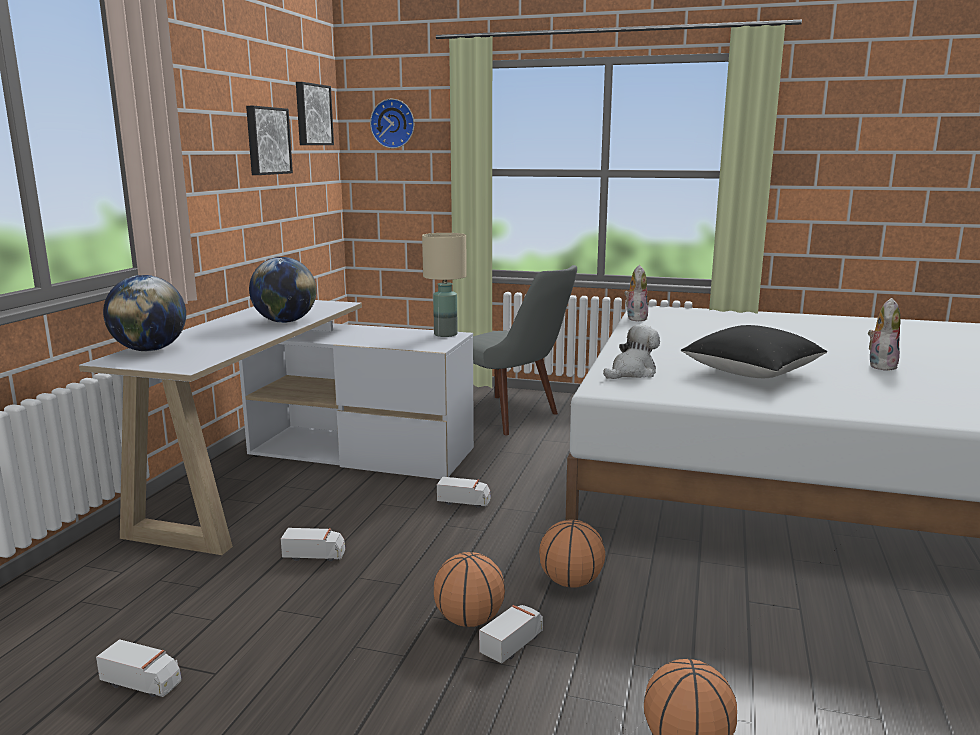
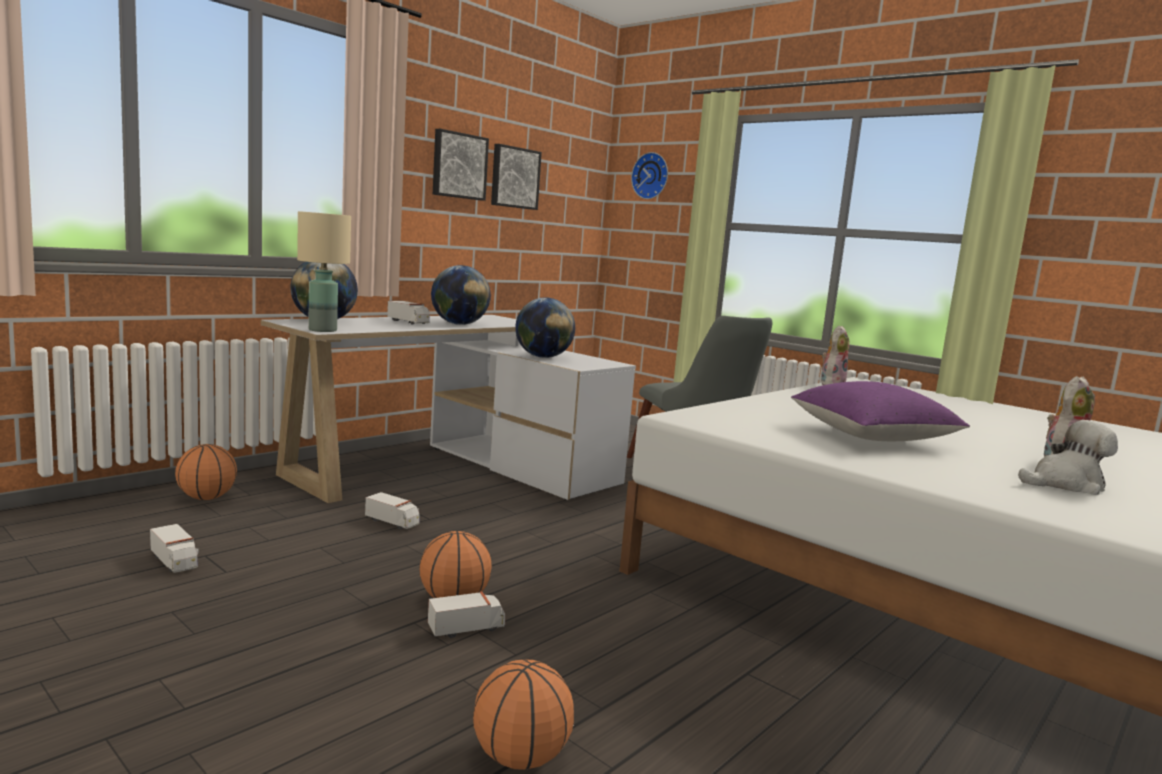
camera: 25 degrees right, 5 degrees down
picture [296,82,334,145] -> picture moved to [433,129,489,201]
beige table lamp [422,233,467,337] -> beige table lamp moved to [297,211,351,332]
toy truck [437,477,491,508] -> toy truck moved to [387,301,430,324]
basketball [539,520,605,588] -> basketball moved to [175,444,237,500]
plush toy [603,324,660,379] -> plush toy moved to [1018,420,1118,495]
black pillow [681,325,827,378] -> purple pillow [791,381,970,441]
none -> globe [515,298,575,358]

